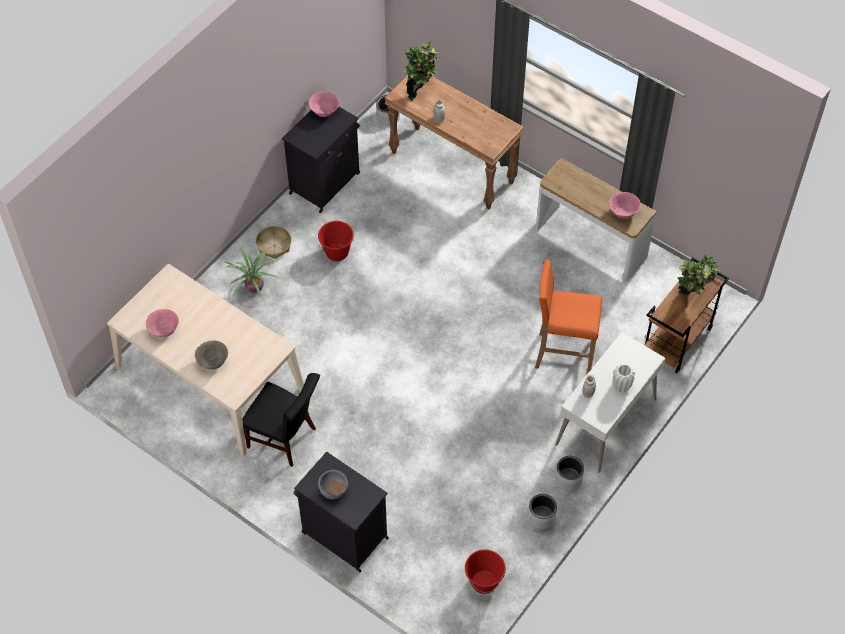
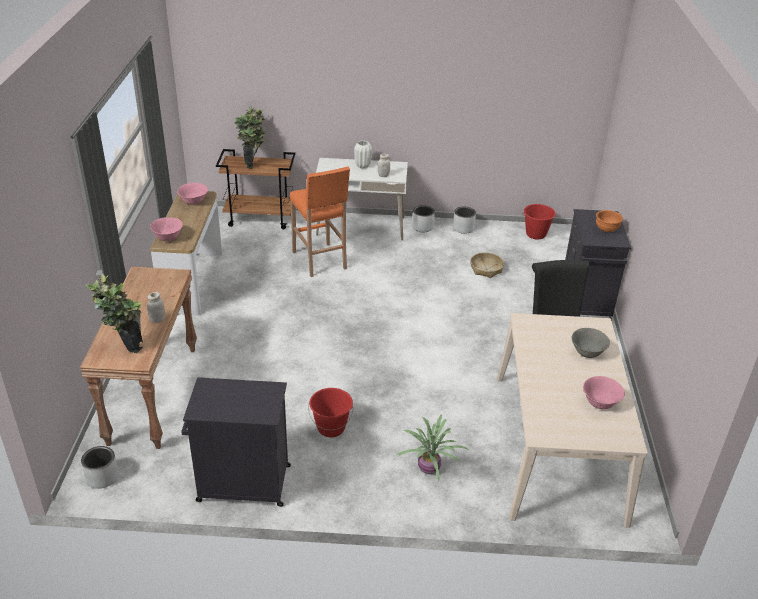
camera: 125 degrees left, 20 degrees down
basket [256,226,292,259] -> basket moved to [470,252,504,278]
pink bowl [309,91,339,117] -> pink bowl moved to [150,217,183,241]
grey bowl [318,470,348,499] -> orange bowl [596,210,623,232]

